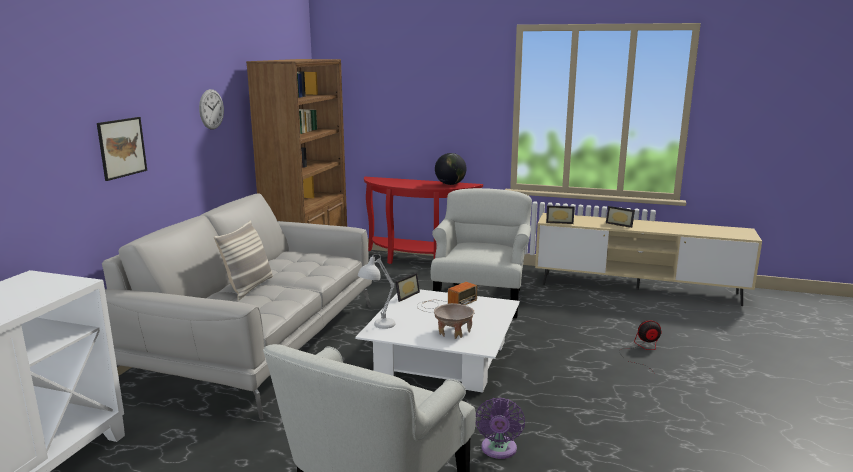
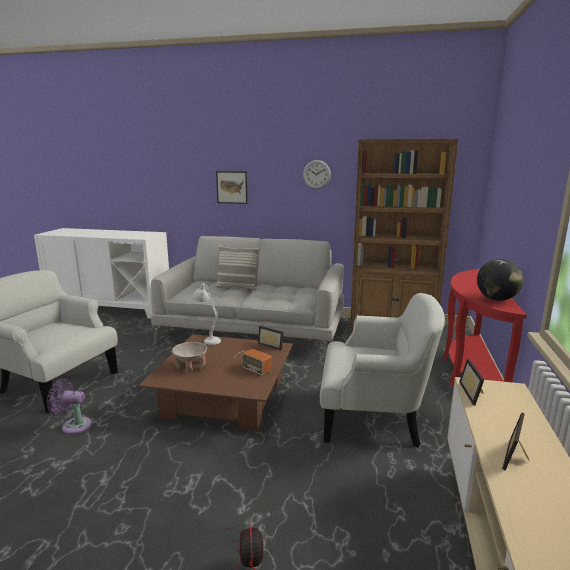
camera: 85 degrees right, 0 degrees up
white coffee table [355,289,520,393] -> brown coffee table [139,334,293,431]

